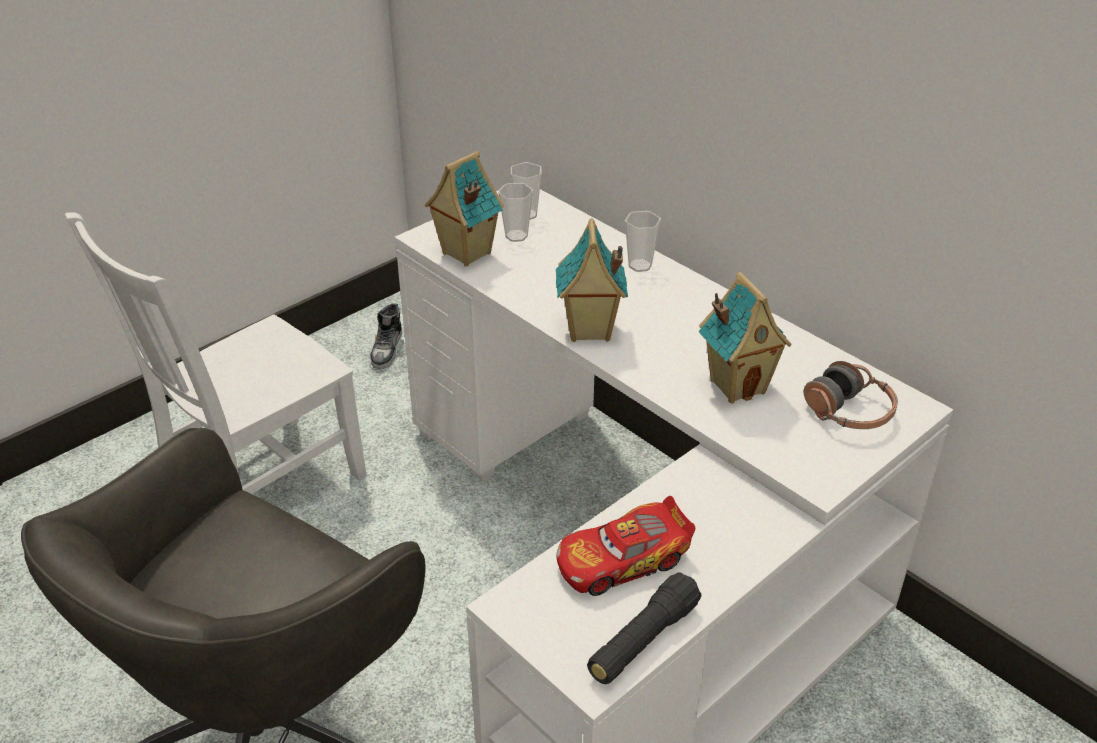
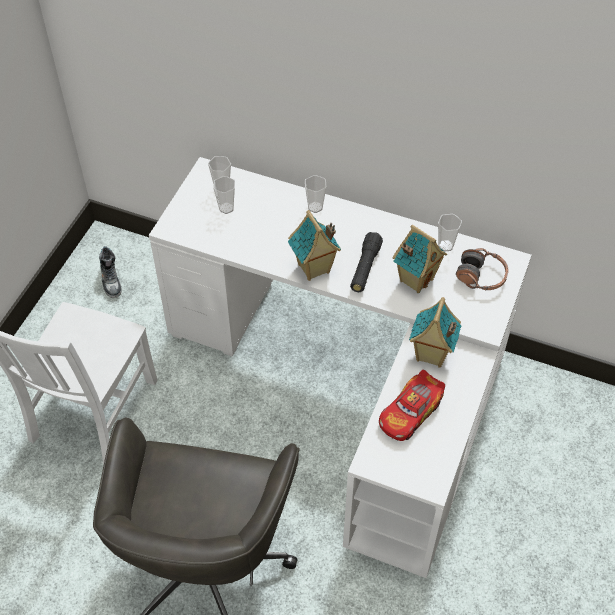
camera: 25 degrees left, 15 degrees up
toy house [425,151,504,266] -> toy house moved to [409,297,462,367]
black flashlight [587,572,702,684] -> black flashlight moved to [350,232,383,292]
none -> cup [438,214,462,252]

